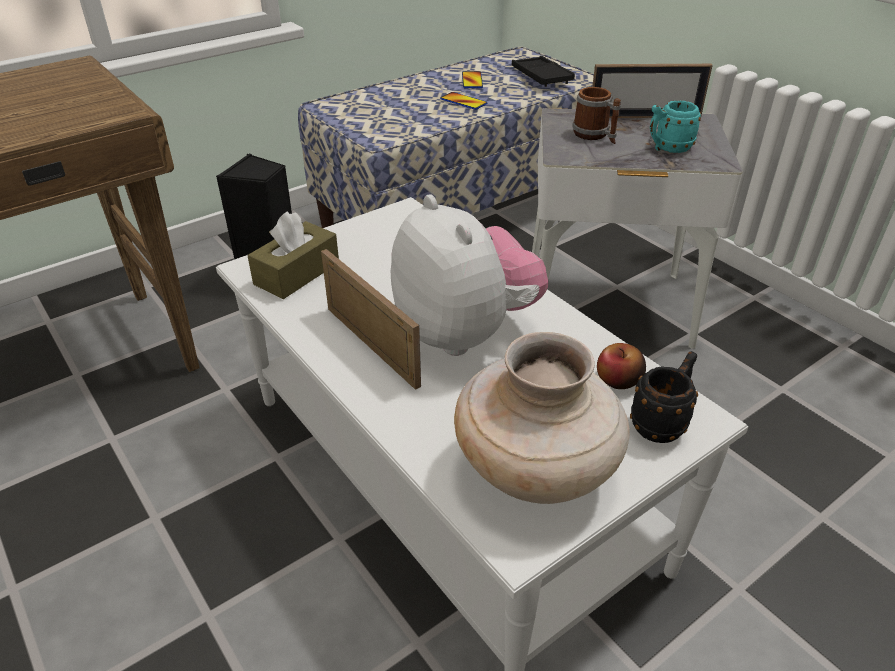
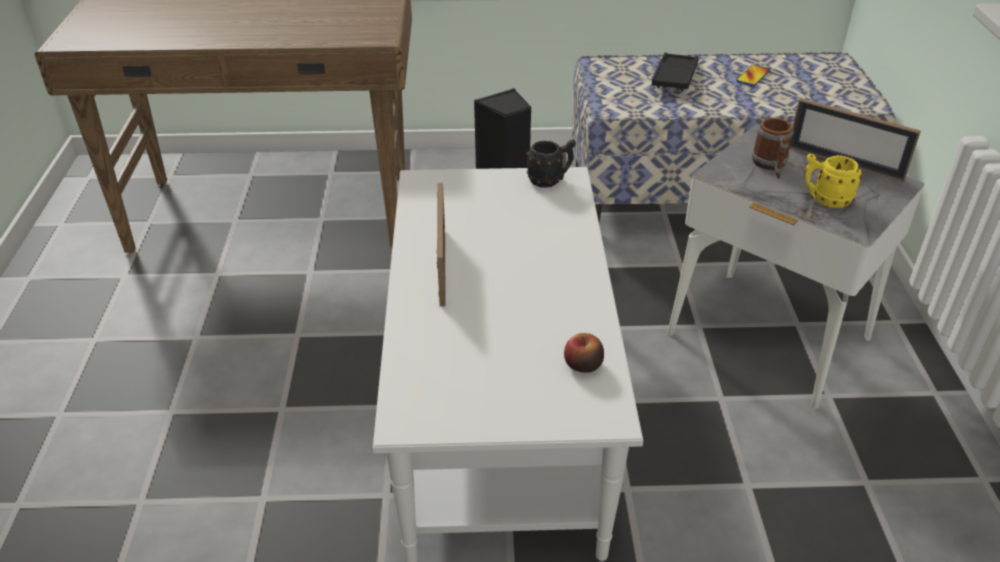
camera: 35 degrees right, 0 degrees up
brown tissue box [248,211,339,299] -> none
plush toy [391,194,548,356] -> none
phone [441,92,487,110] -> none
beige vase [454,332,630,504] -> none
black tray [512,56,575,87] -> black tray moved to [652,53,698,91]
black mug [630,351,698,443] -> black mug moved to [527,139,576,187]
turquoise mug [650,100,701,153] -> yellow mug [805,154,862,208]

